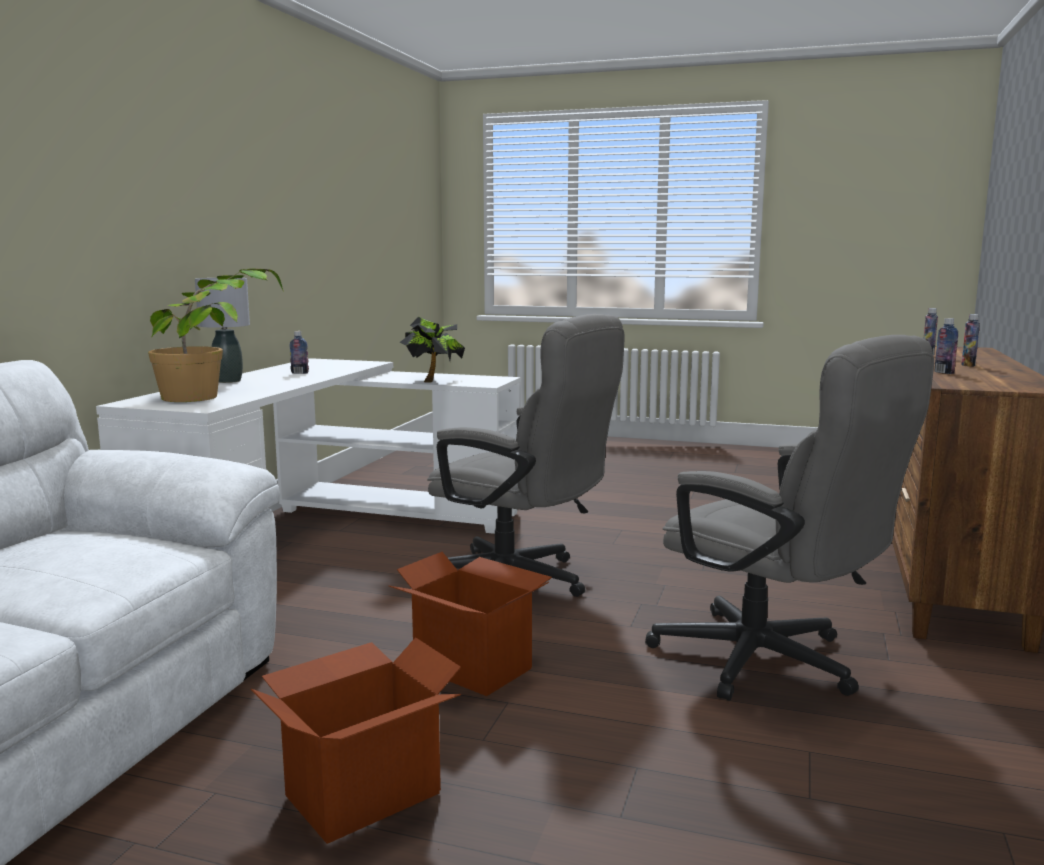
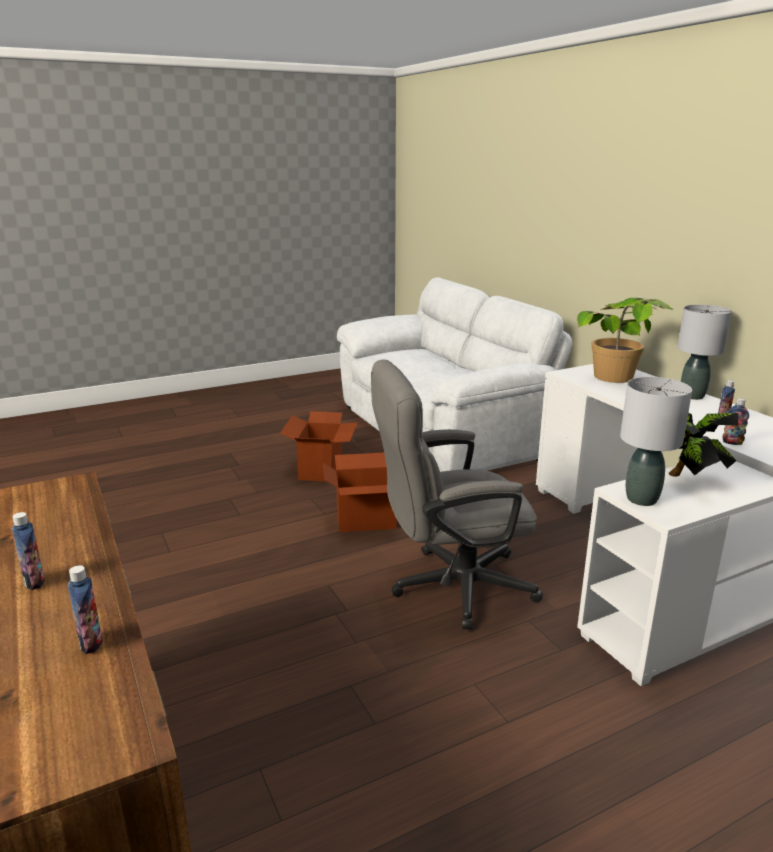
camera: 135 degrees right, 10 degrees up
grey office chair [645,335,934,701] -> none
bottle [934,318,958,374] -> bottle moved to [722,398,749,445]
none -> grey table lamp [620,377,692,506]

